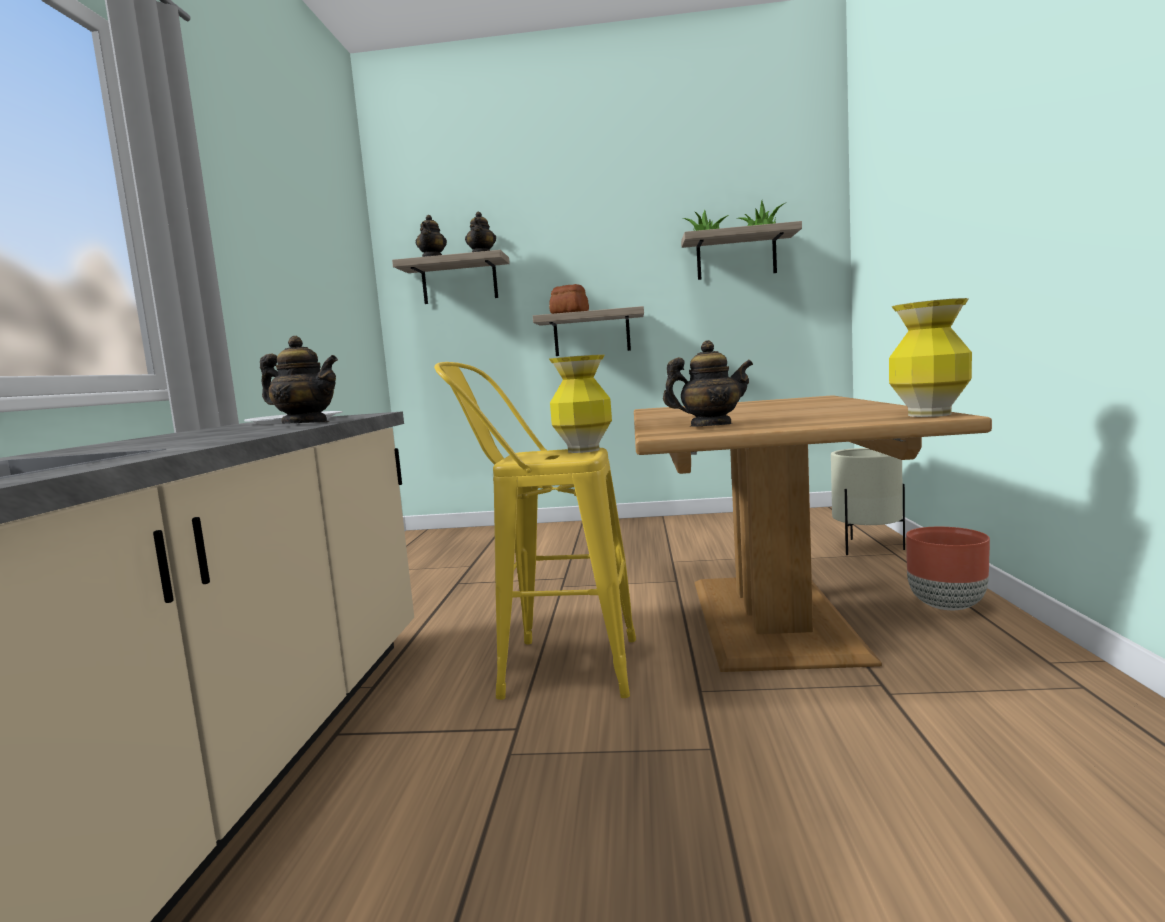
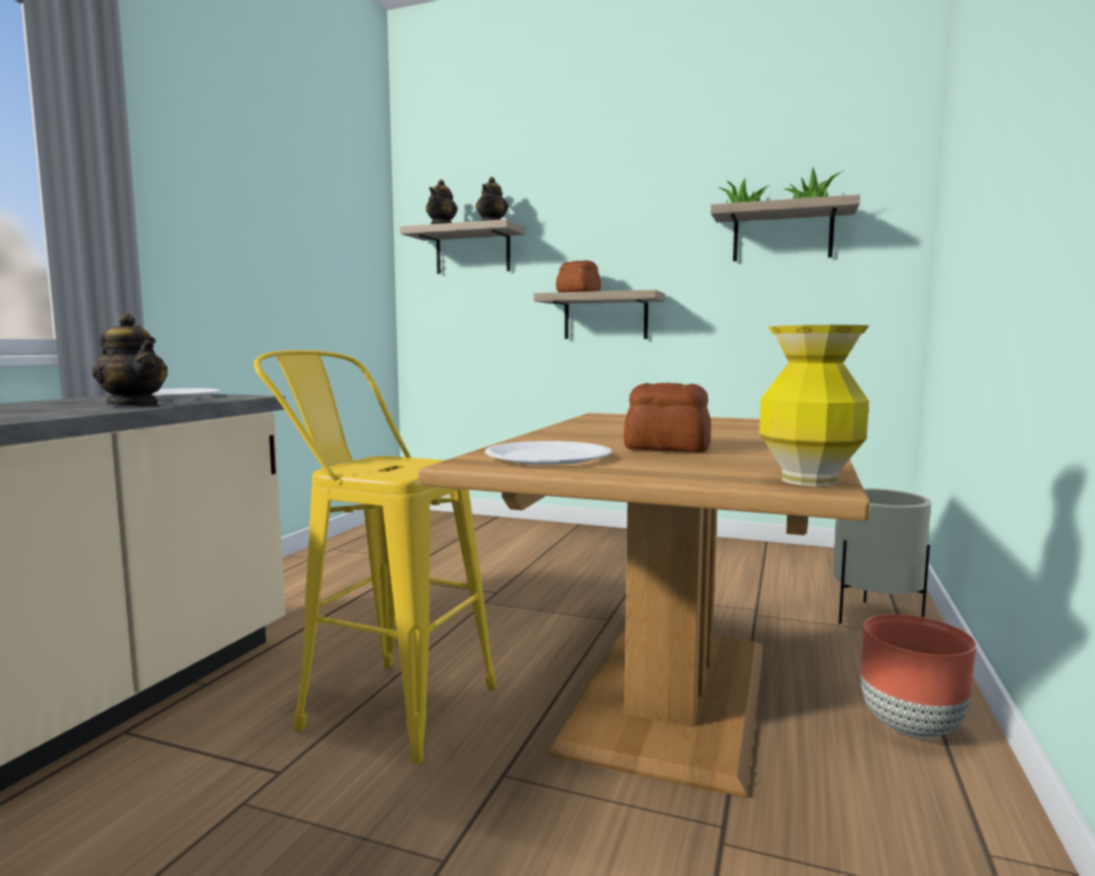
camera: 15 degrees right, 0 degrees up
vase [549,354,612,453] -> none
teapot [663,340,753,427] -> white plate [485,441,612,465]
none -> bread [624,383,711,453]

